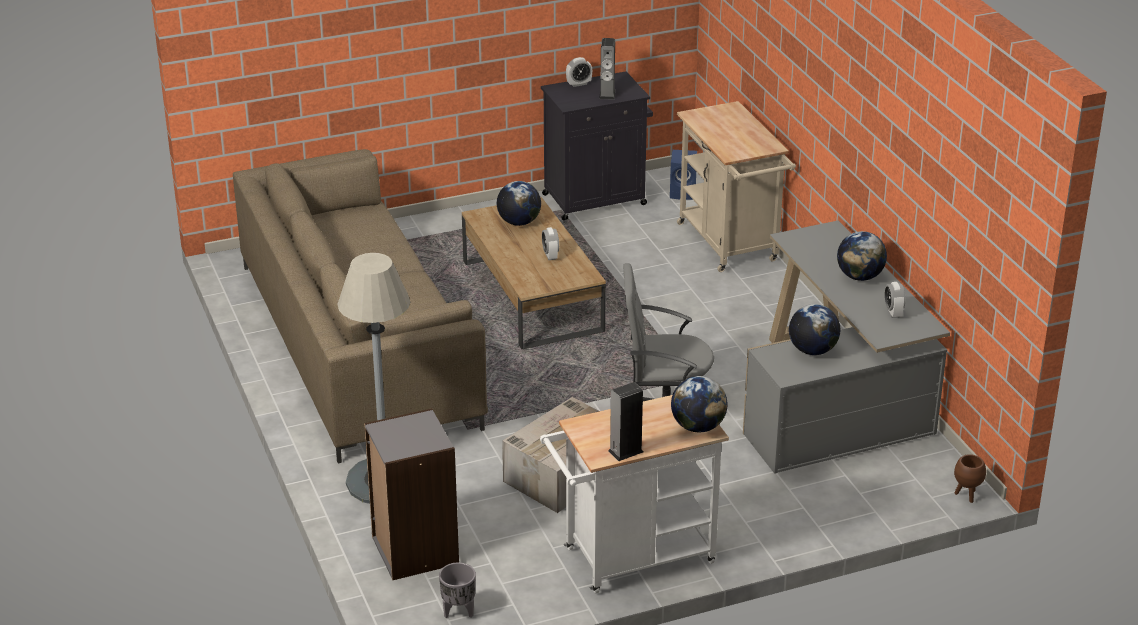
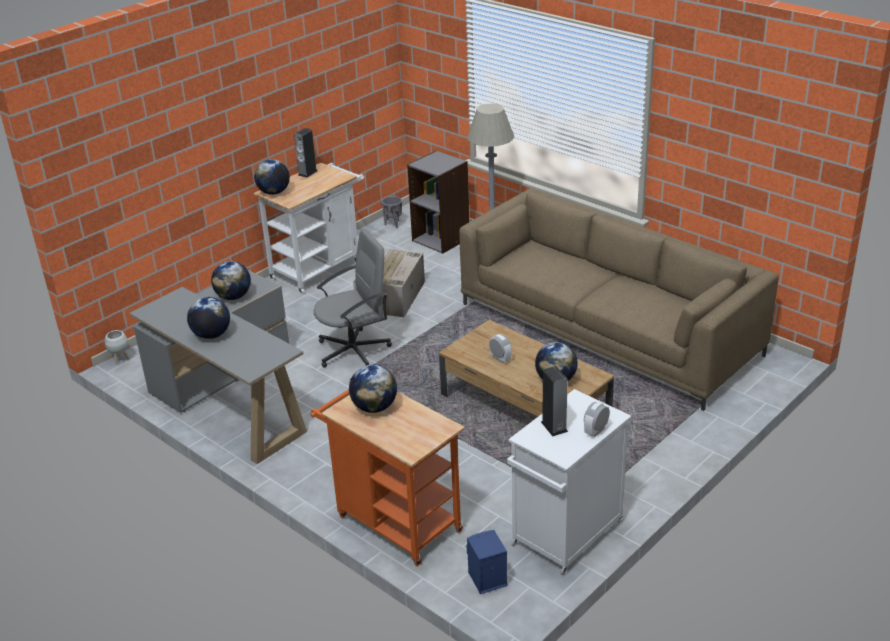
camera: 155 degrees right, 0 degrees up
black cabinet [541,71,653,220] -> white cabinet [507,389,631,575]
beige cart [677,101,796,272] -> orange cart [310,389,465,567]
alarm clock [884,282,906,318] -> none
brown planter [954,454,986,503] -> white planter [105,330,129,365]
none -> globe [349,365,397,413]

